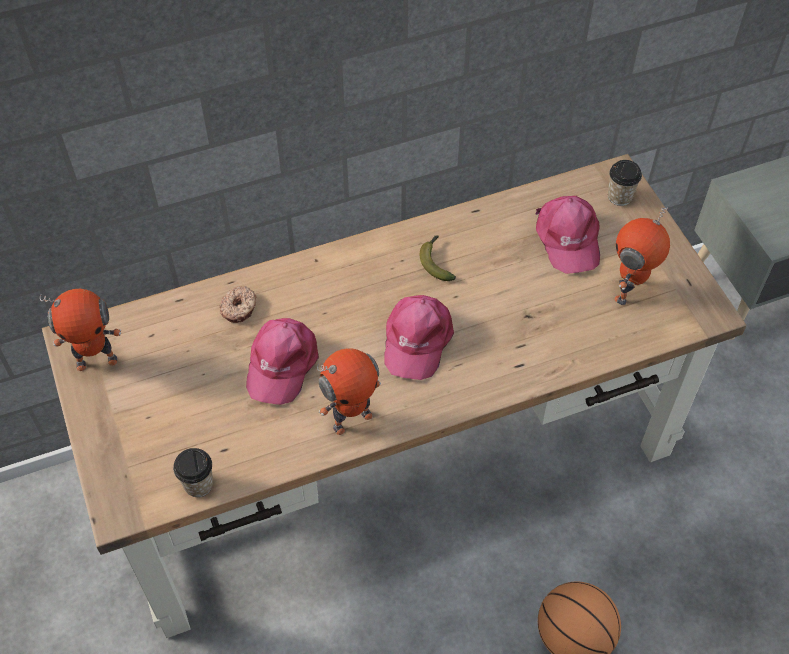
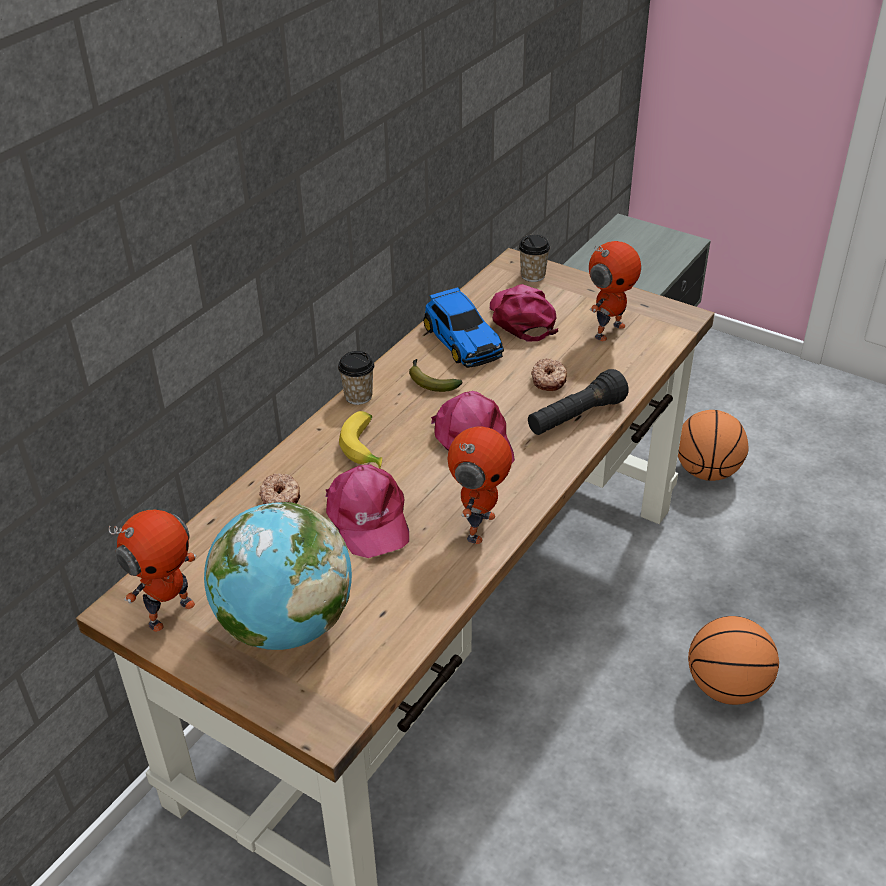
camera: 35 degrees left, 15 degrees down
cup [173,448,213,497] -> cup moved to [338,351,374,405]
pink cap [535,196,600,274] -> pink cap turned 150 degrees counterclockwise [490,284,558,341]
toy robot [614,208,670,305] -> toy robot turned 135 degrees counterclockwise [589,241,641,341]
none -> globe [204,502,352,650]
none -> banana [339,411,382,469]
none -> toy car [423,287,504,368]
none -> black flashlight [528,369,629,435]
none -> donut [531,358,567,391]
none -> basketball [678,410,748,481]

